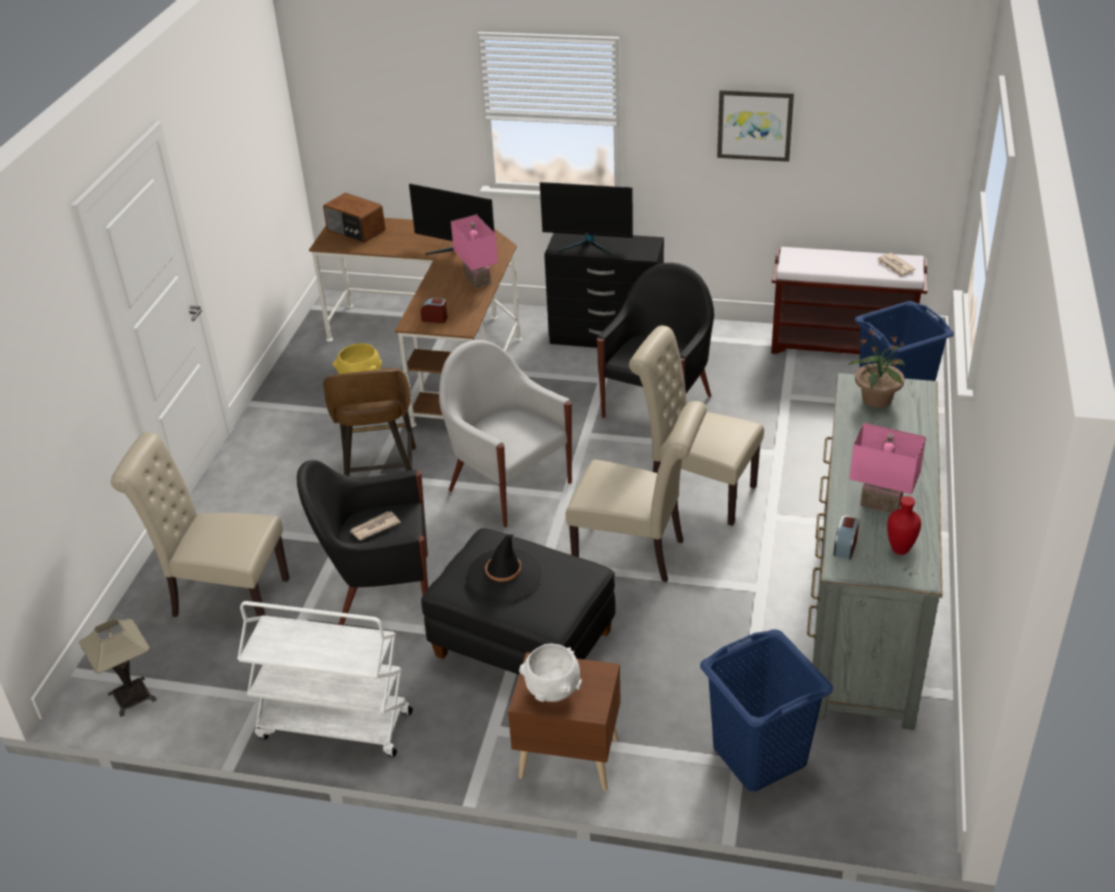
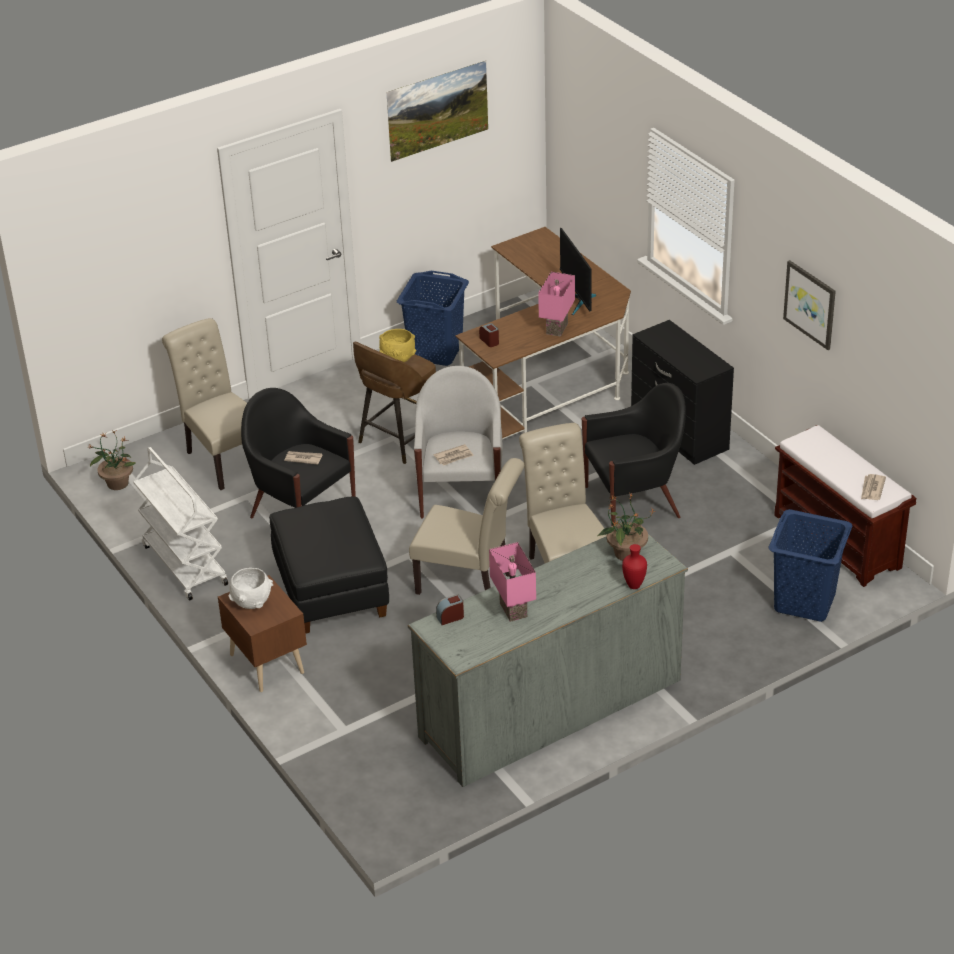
camera: 45 degrees right, 0 degrees up
table lamp [79,618,157,717] -> potted plant [88,431,136,490]
radio [323,193,385,243] -> none
black hat [467,534,542,603] -> none
monitor [540,182,633,255] -> none
beige chair [566,401,707,582] -> beige chair turned 45 degrees counterclockwise [409,458,524,595]
blue laundry basket [700,630,833,791] -> blue laundry basket moved to [397,271,469,366]
red vase [887,496,921,555] -> red vase moved to [622,544,647,589]
none -> picture [386,61,488,162]
none -> newspaper [433,444,474,466]

